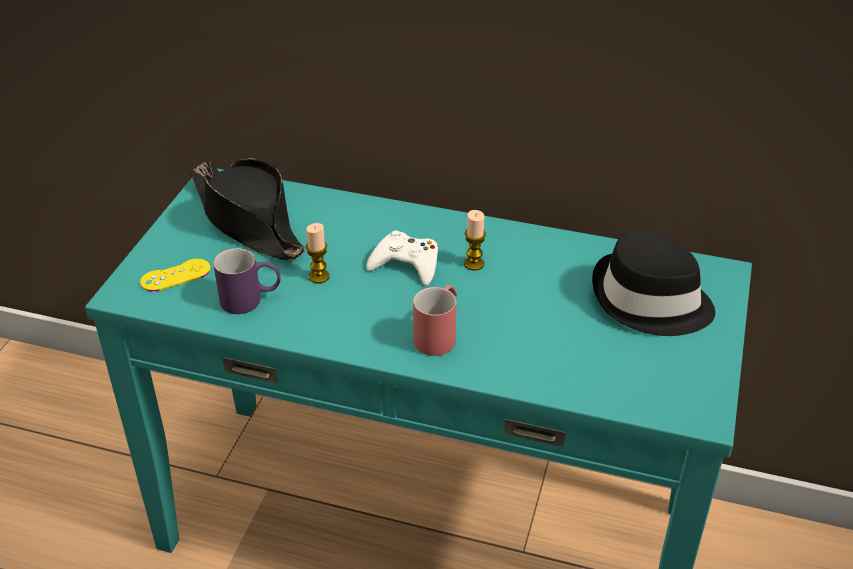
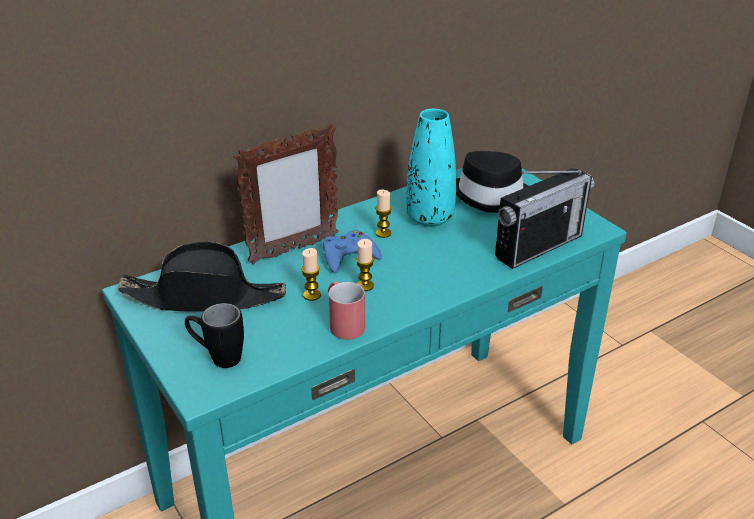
camera: 50 degrees left, 5 degrees down
yellow game controller [140,259,210,292] -> black mug [185,303,244,368]
purple mug [213,248,281,314] -> none
white game controller [366,230,438,286] -> blue game controller [323,230,382,273]
red mug [413,285,457,356] -> red mug moved to [328,281,365,340]
none -> picture frame [234,123,339,264]
none -> candle [356,239,374,291]
none -> turquoise vase [406,109,456,227]
none -> radio [495,169,594,269]

